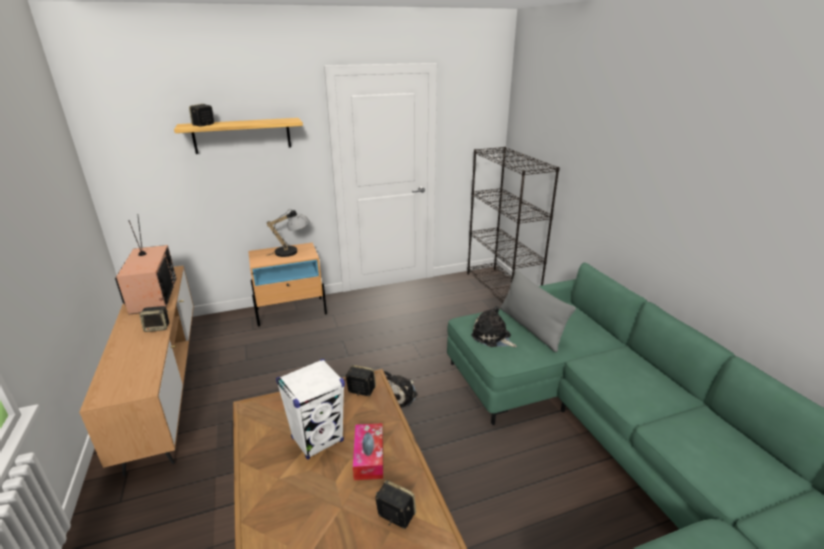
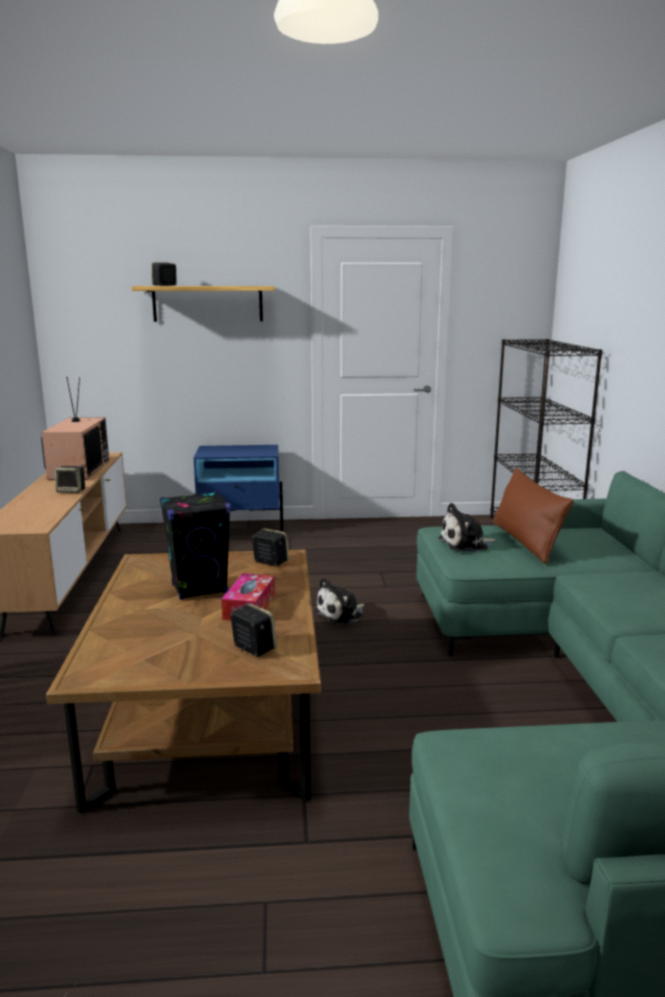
camera: 15 degrees right, 10 degrees down
beige nightstand [248,242,327,327] -> blue nightstand [194,445,283,532]
table lamp [267,209,310,257] -> none
white speaker [276,359,345,460] -> black speaker [160,491,231,600]
plush toy [471,305,517,347] -> plush toy turned 75 degrees counterclockwise [438,503,496,552]
grey pillow [500,269,576,352] -> brown pillow [493,468,574,564]

